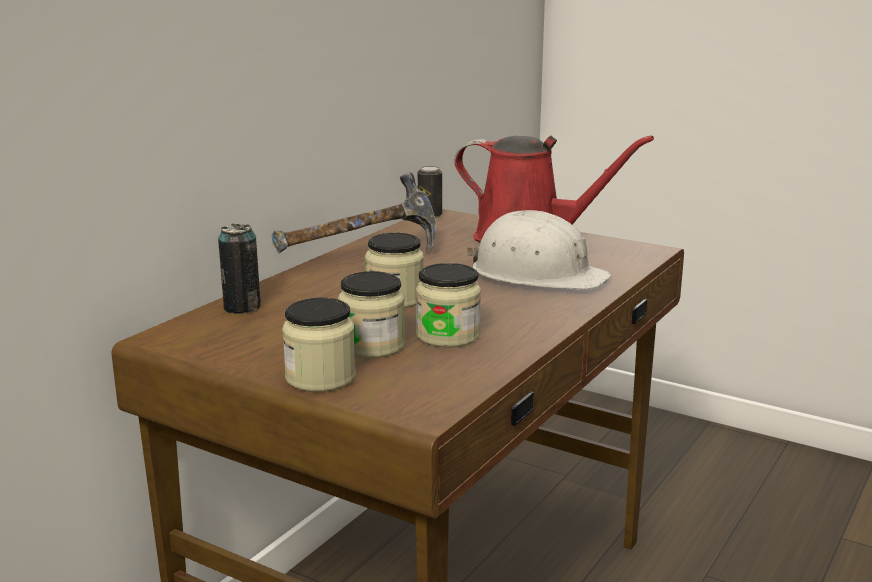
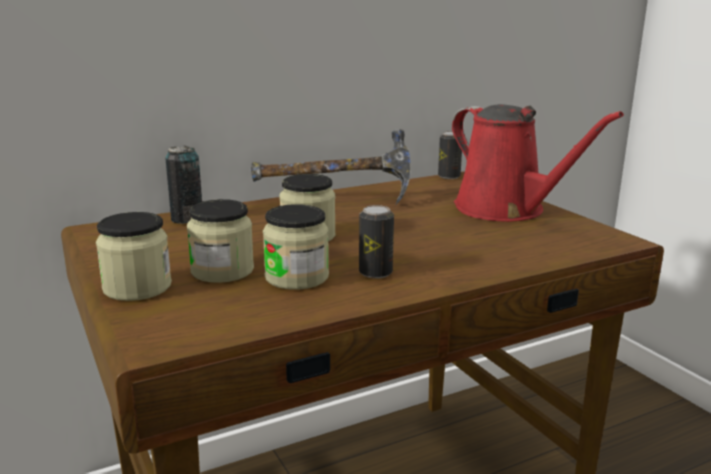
camera: 30 degrees right, 0 degrees up
white hard hat [467,210,611,290] -> none
none -> can [359,205,394,279]

